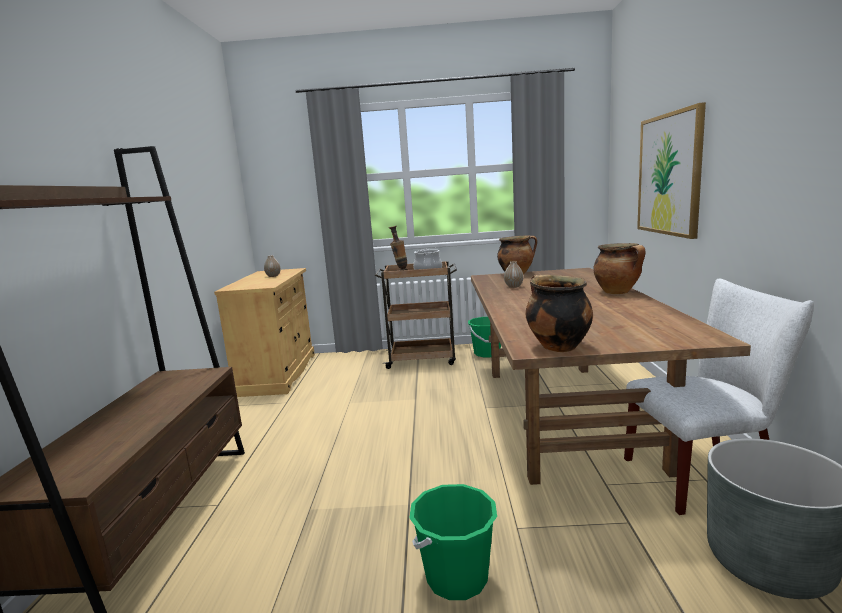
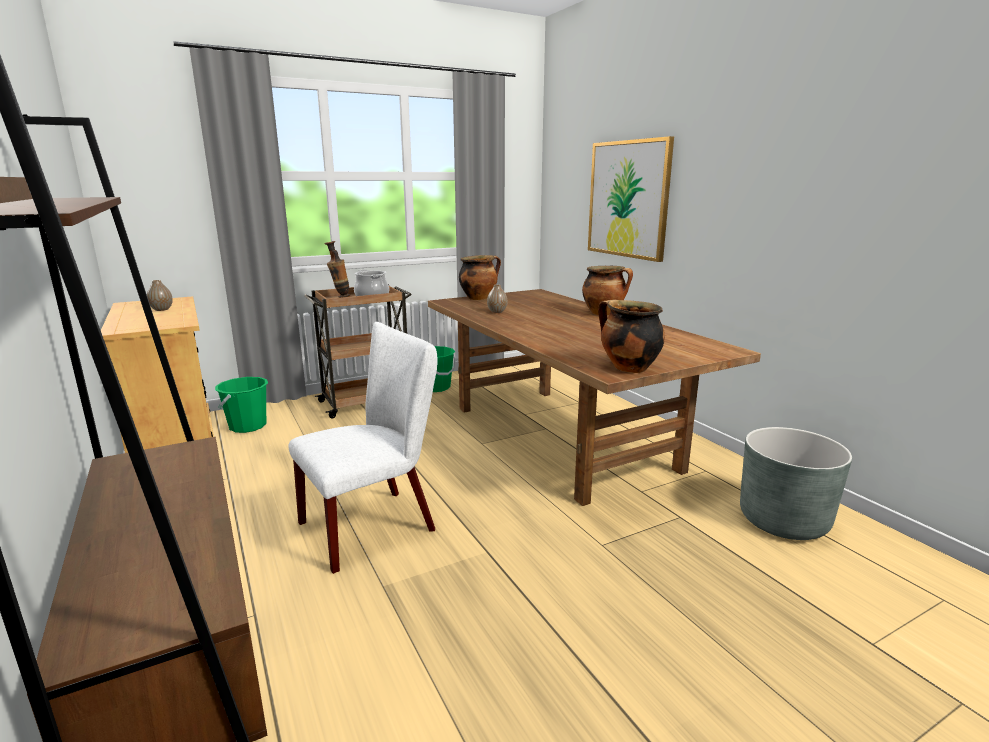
camera: 30 degrees left, 5 degrees up
green bucket [409,484,497,600] -> green bucket moved to [215,377,268,433]
white chair [624,279,814,515] -> white chair moved to [288,322,438,574]

